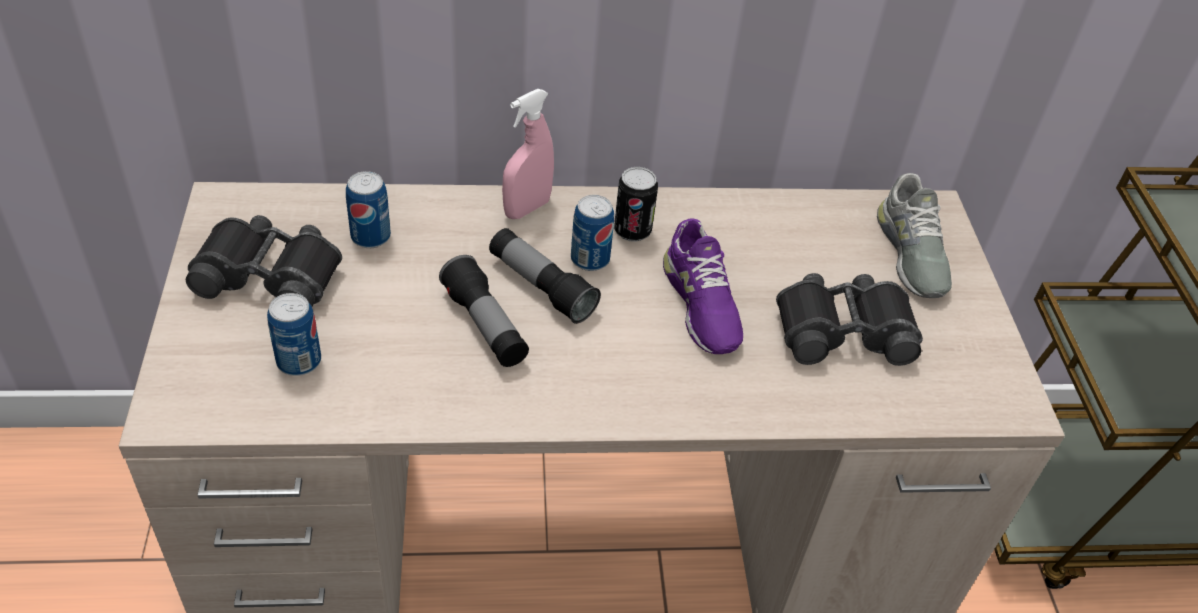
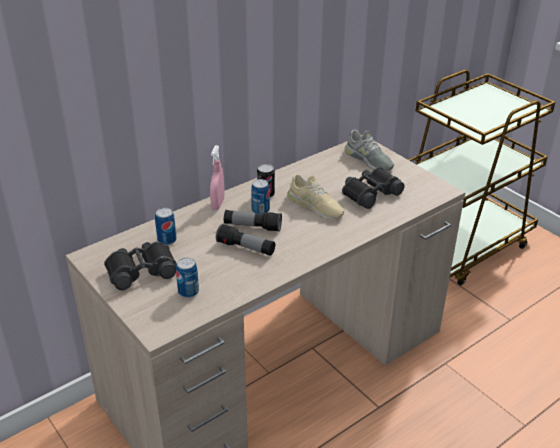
camera: 30 degrees left, 10 degrees down
purple shoe [663,218,743,354] -> beige shoe [287,174,344,219]

